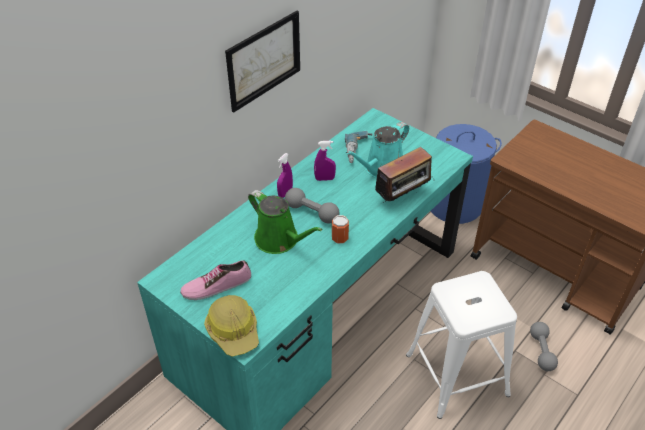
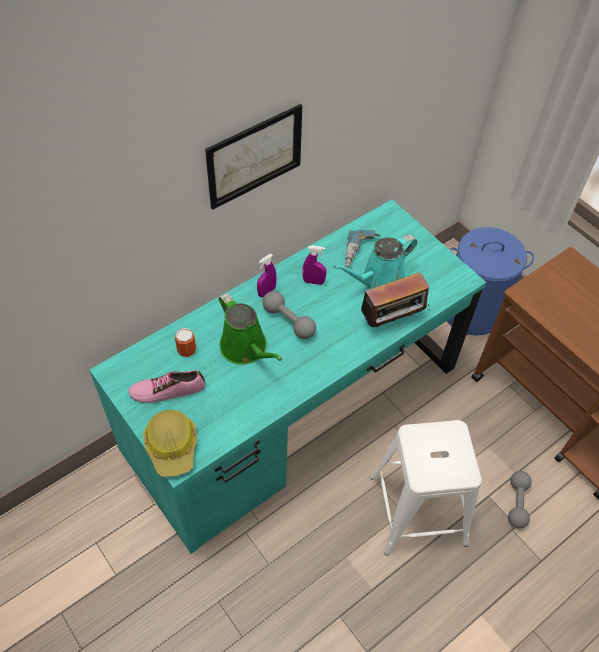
camera: 10 degrees right, 10 degrees up
can [332,215,349,244] -> can moved to [175,328,196,357]

